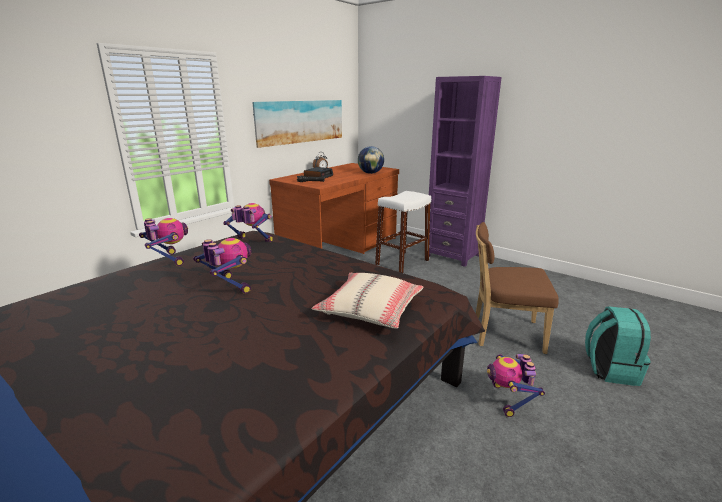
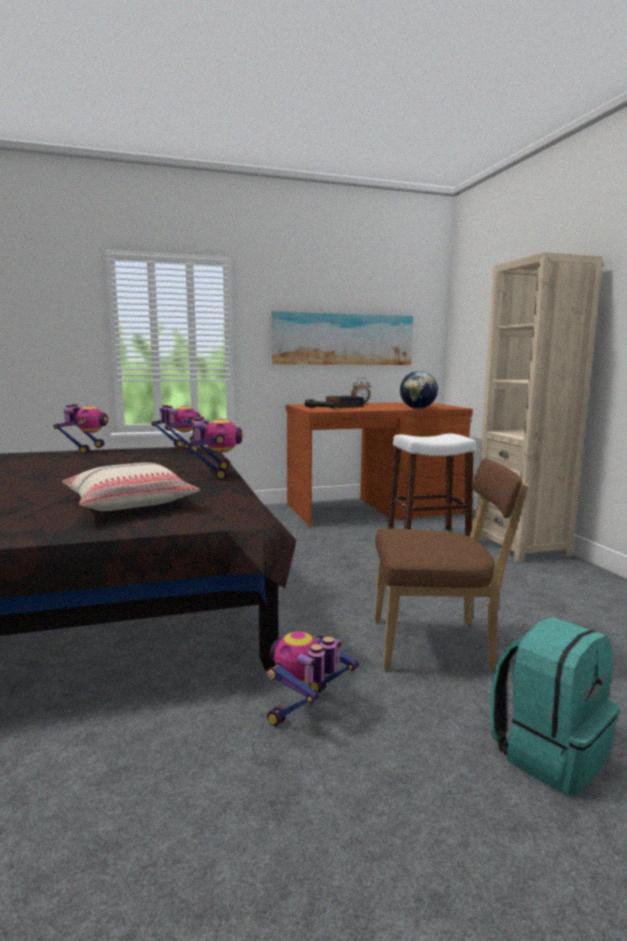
camera: 35 degrees right, 10 degrees down
toy robot [193,238,252,294] -> toy robot moved to [184,417,244,480]
purple bookcase [429,76,502,267] -> beige bookcase [477,252,603,562]
brown chair [476,222,559,354] -> brown chair turned 135 degrees clockwise [374,458,529,671]

